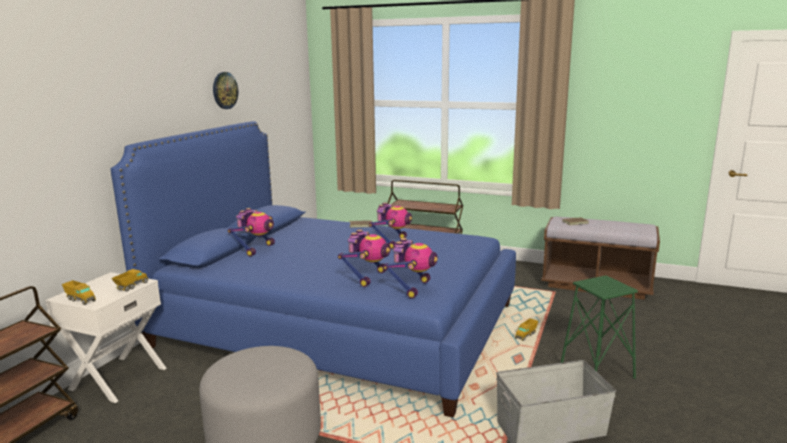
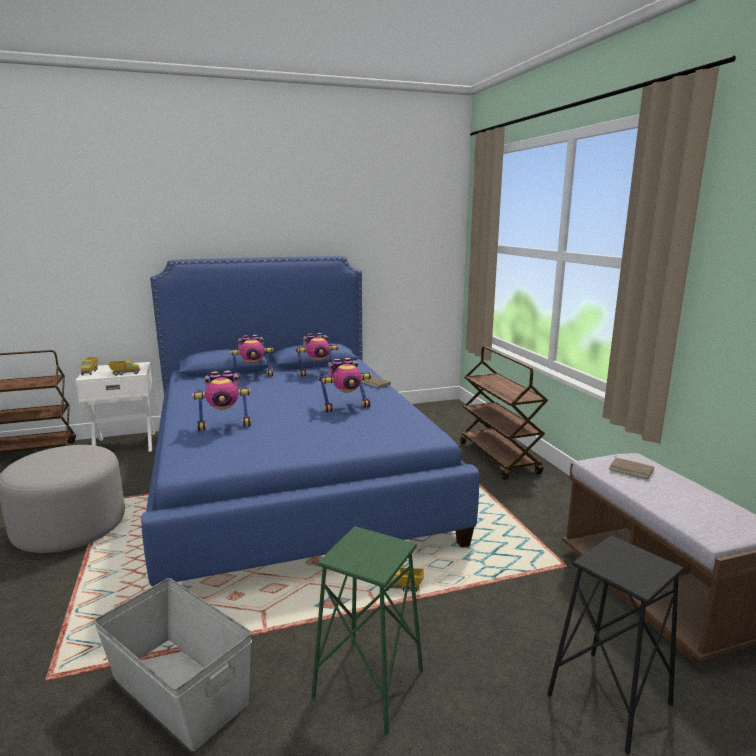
camera: 50 degrees right, 0 degrees up
wall clock [213,72,238,109] -> none
toy robot [383,238,438,299] -> toy robot moved to [295,333,339,377]
none -> black stool [547,535,684,755]

